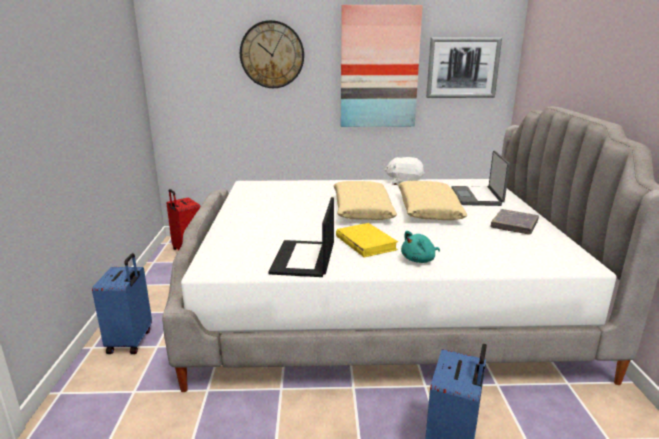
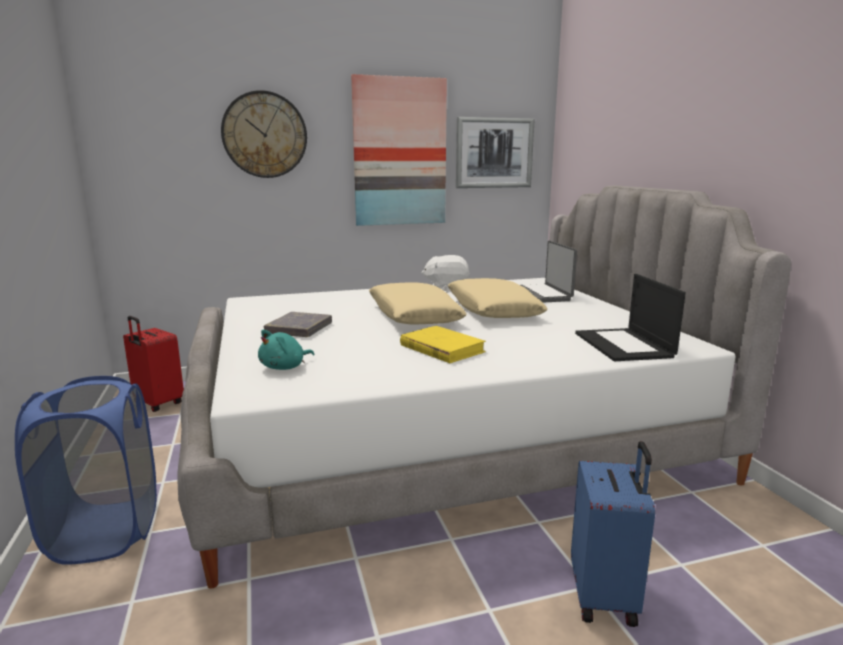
camera: 15 degrees left, 5 degrees down
blue suitcase [92,253,152,354] -> blue laundry basket [15,376,157,565]
laptop [268,197,334,277] -> laptop moved to [575,274,686,361]
turquoise plush toy [401,231,440,263] -> turquoise plush toy moved to [258,329,314,370]
grey book [490,209,539,235] -> grey book moved to [264,312,332,337]

